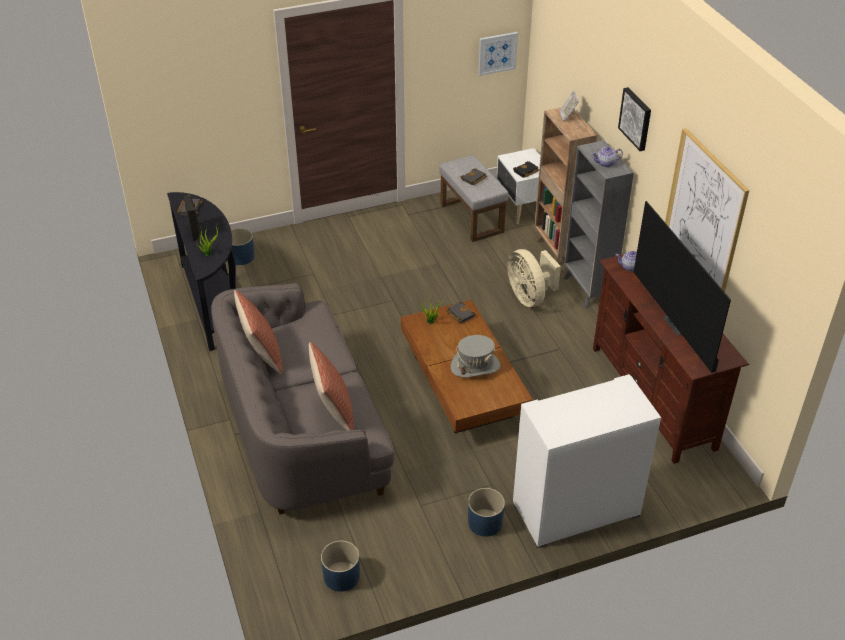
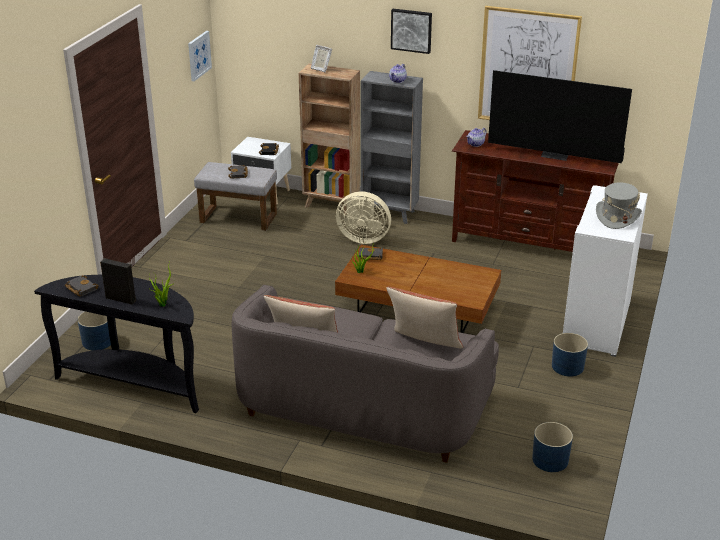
camera: 50 degrees left, 10 degrees down
grey hat [451,335,500,377] -> grey hat moved to [596,182,642,229]

